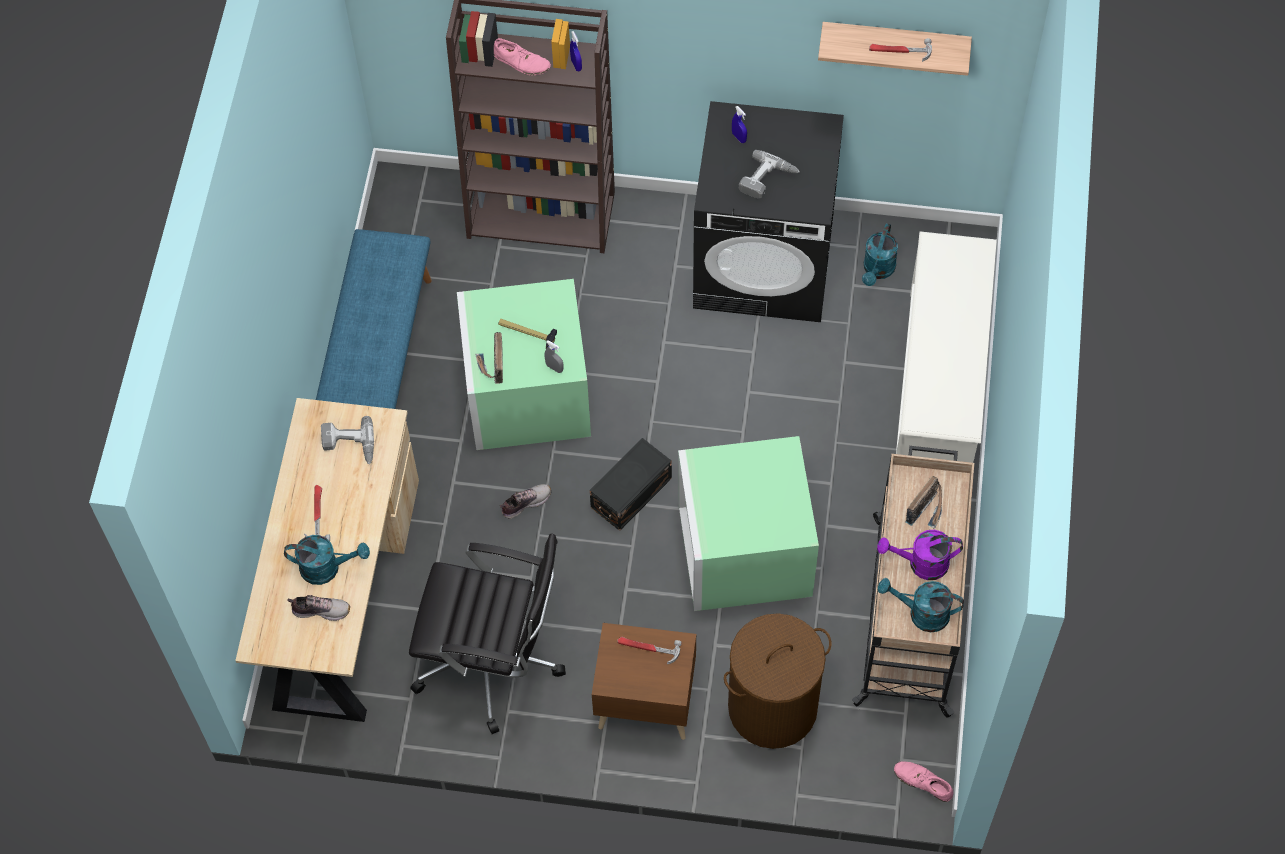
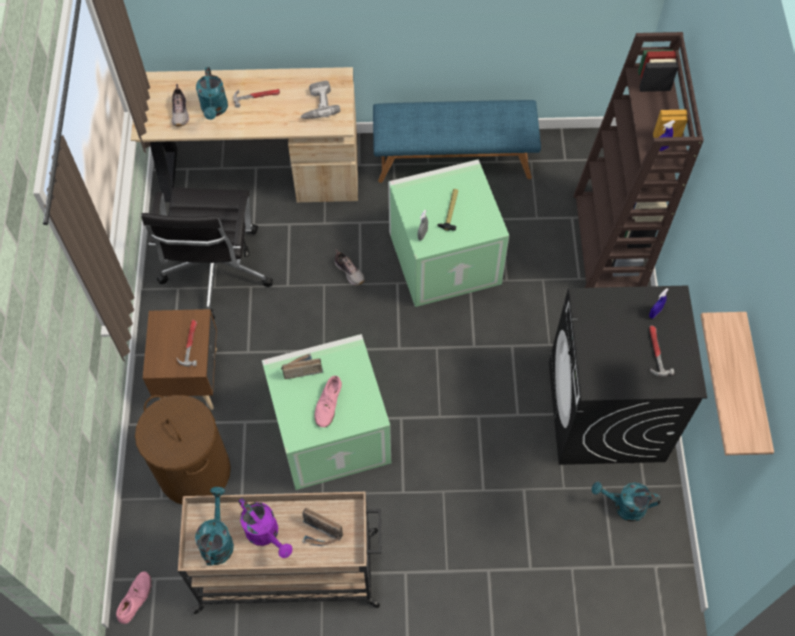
camera: 80 degrees right, 0 degrees up
radio [476,332,503,384] -> radio moved to [281,353,323,379]
pink shoe [494,38,551,75] -> pink shoe moved to [315,376,342,427]
black storage box [590,438,672,531] -> none
power drill [739,150,800,199] -> none
hammer [869,38,932,62] -> hammer moved to [649,326,674,377]
purple watering can [877,530,963,580] -> purple watering can turned 150 degrees clockwise [238,498,292,558]
white shoe rack [896,231,997,463] -> none

